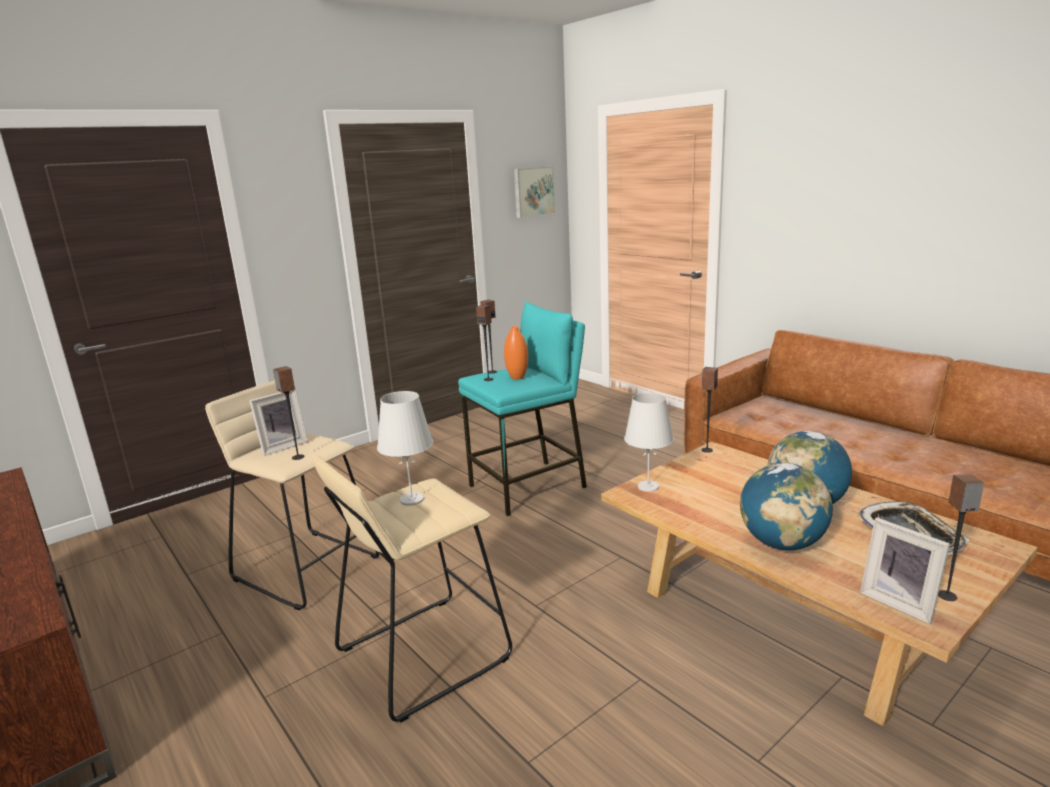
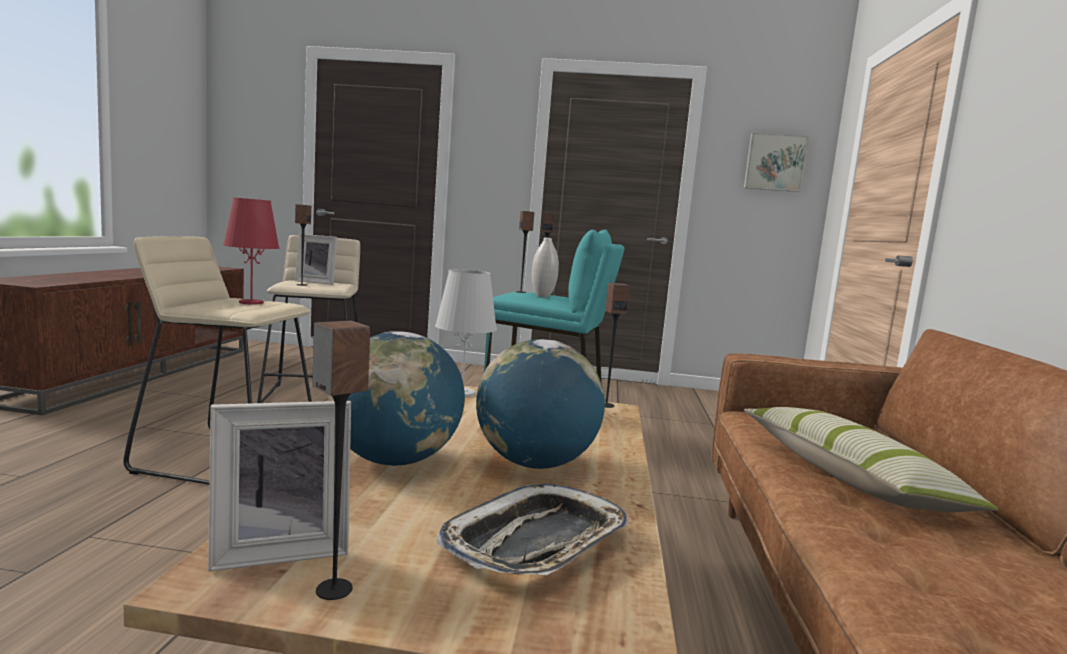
camera: 45 degrees right, 10 degrees down
white table lamp [377,391,433,506] -> red table lamp [223,198,280,304]
orange vase [504,326,528,380] -> white vase [532,238,559,297]
picture frame [860,518,950,624] -> picture frame turned 120 degrees counterclockwise [208,401,351,571]
none -> pillow [744,407,999,512]

